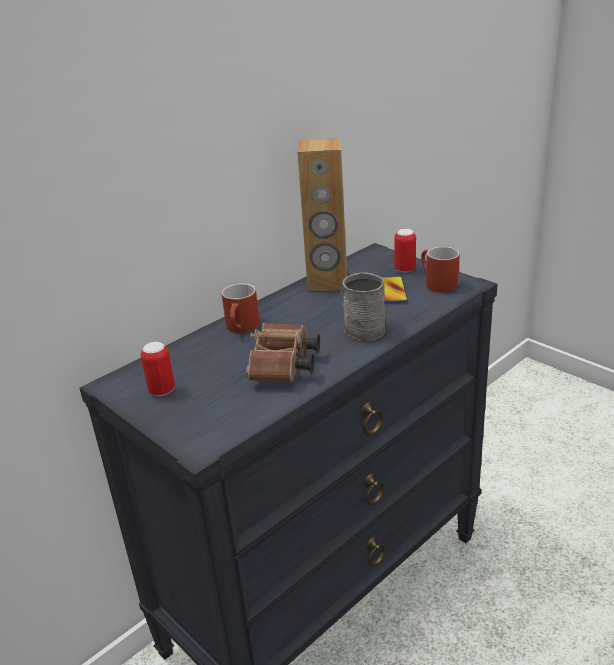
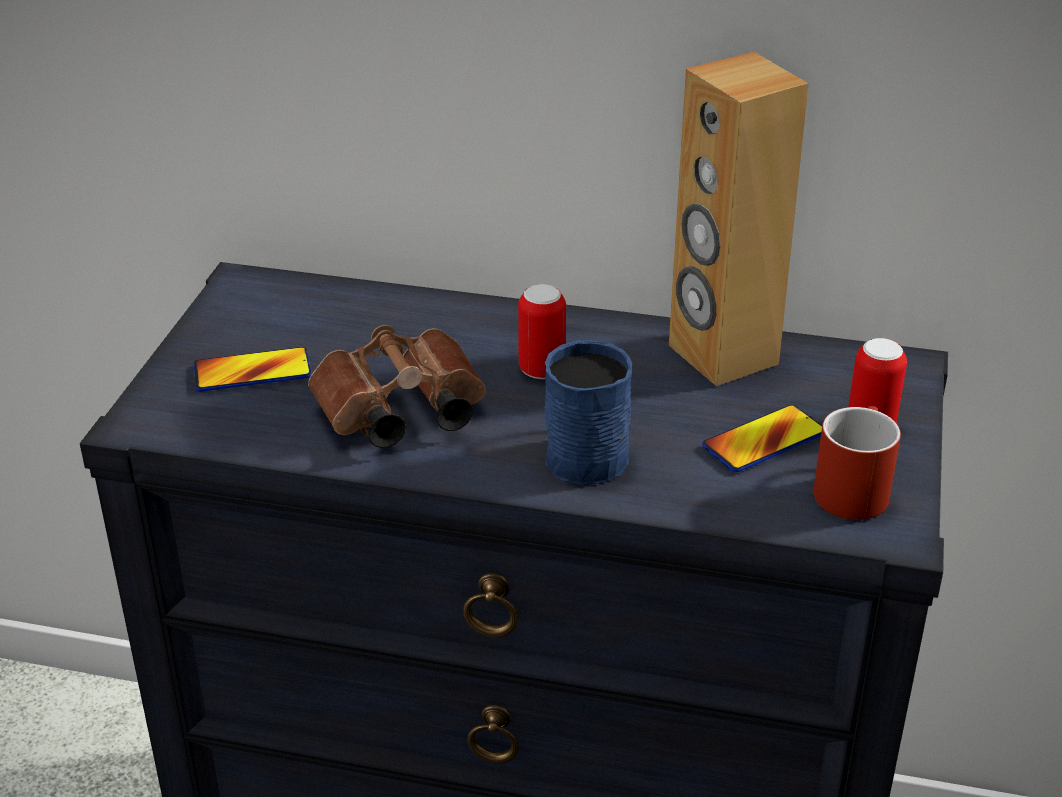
camera: 55 degrees right, 5 degrees up
can [141,342,175,396] -> can moved to [518,284,566,379]
red mug [221,283,260,333] -> none
grey mug [340,272,385,341] -> blue mug [544,340,632,485]
none -> phone [194,347,312,391]

